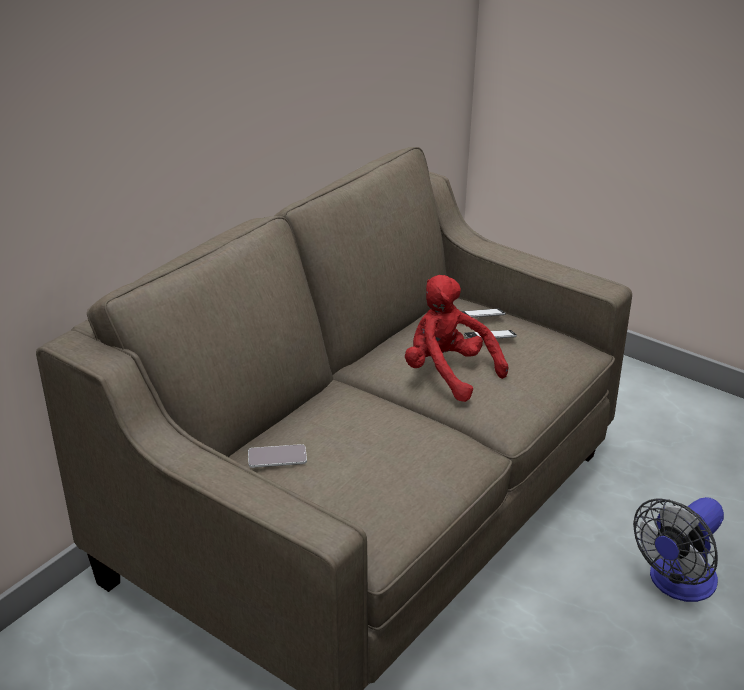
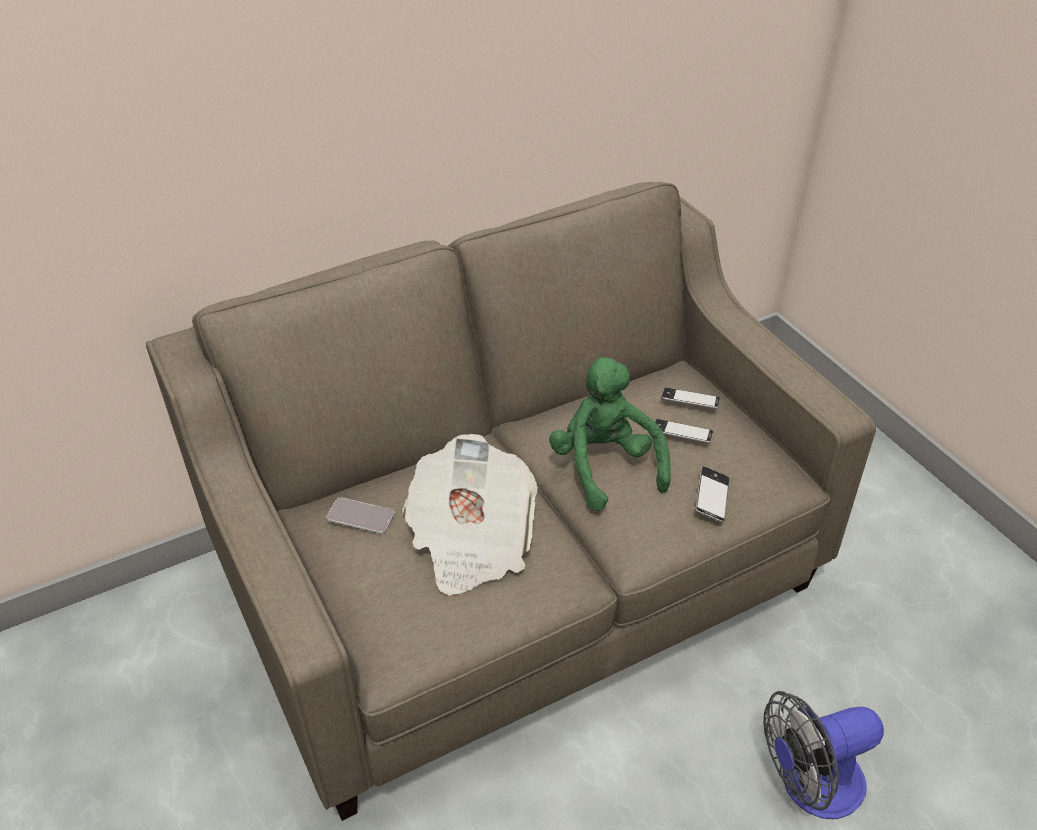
camera: 25 degrees right, 10 degrees up
red plush toy [405,275,509,402] -> green plush toy [549,357,671,511]
none -> newspaper [402,434,538,596]
none -> phone [695,466,729,522]

